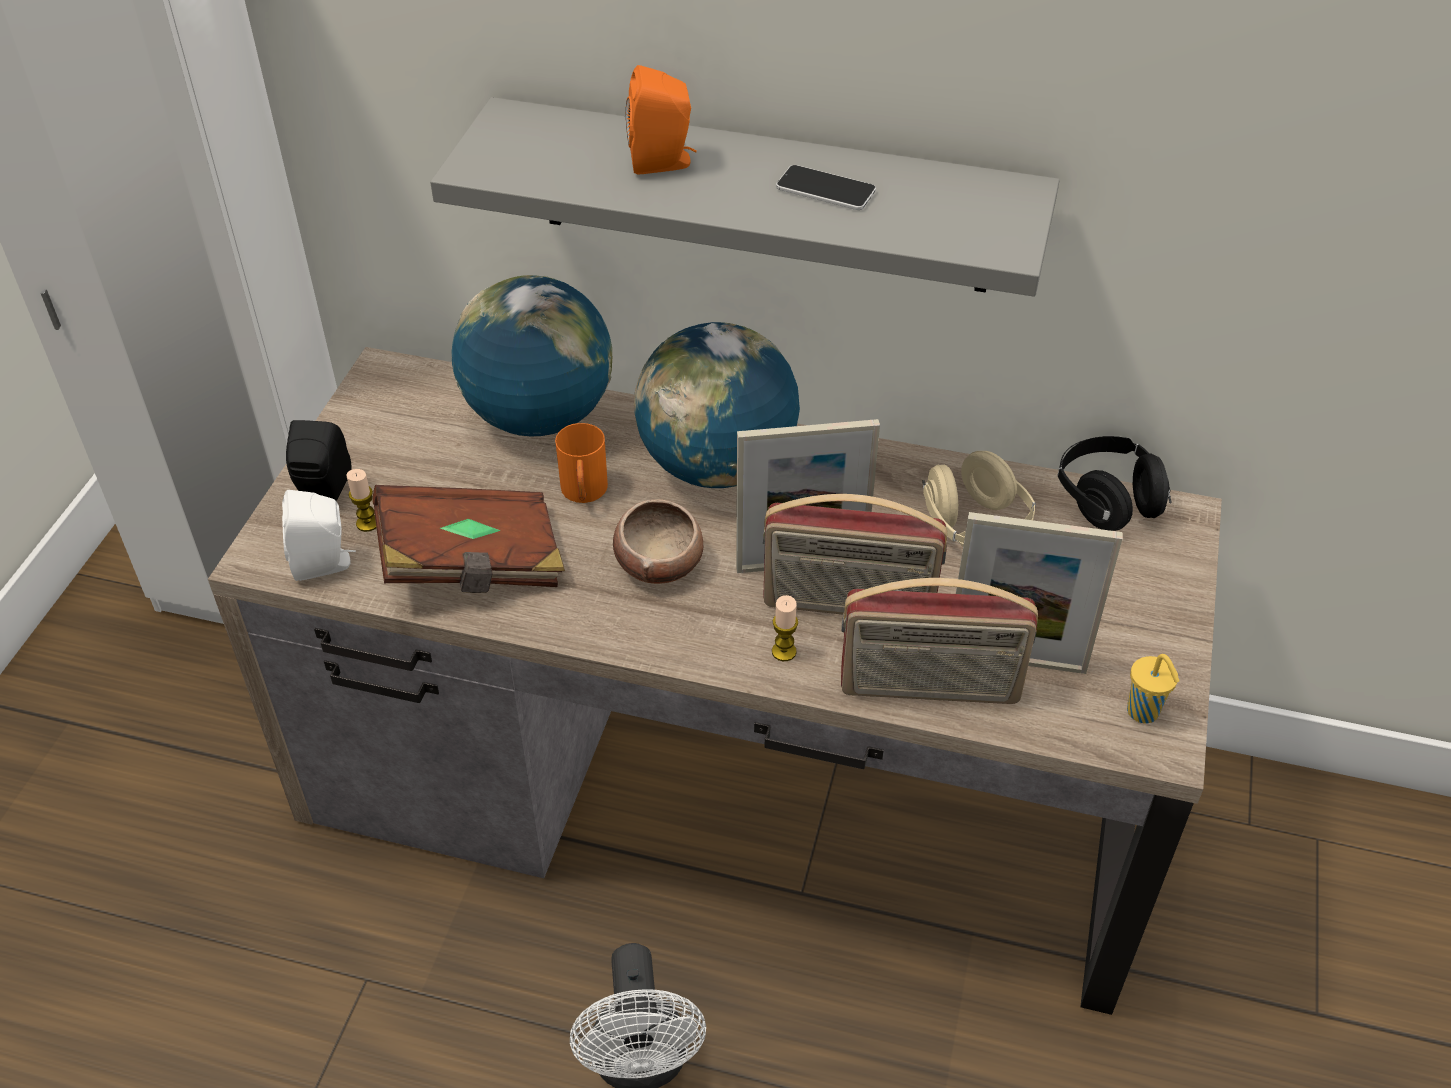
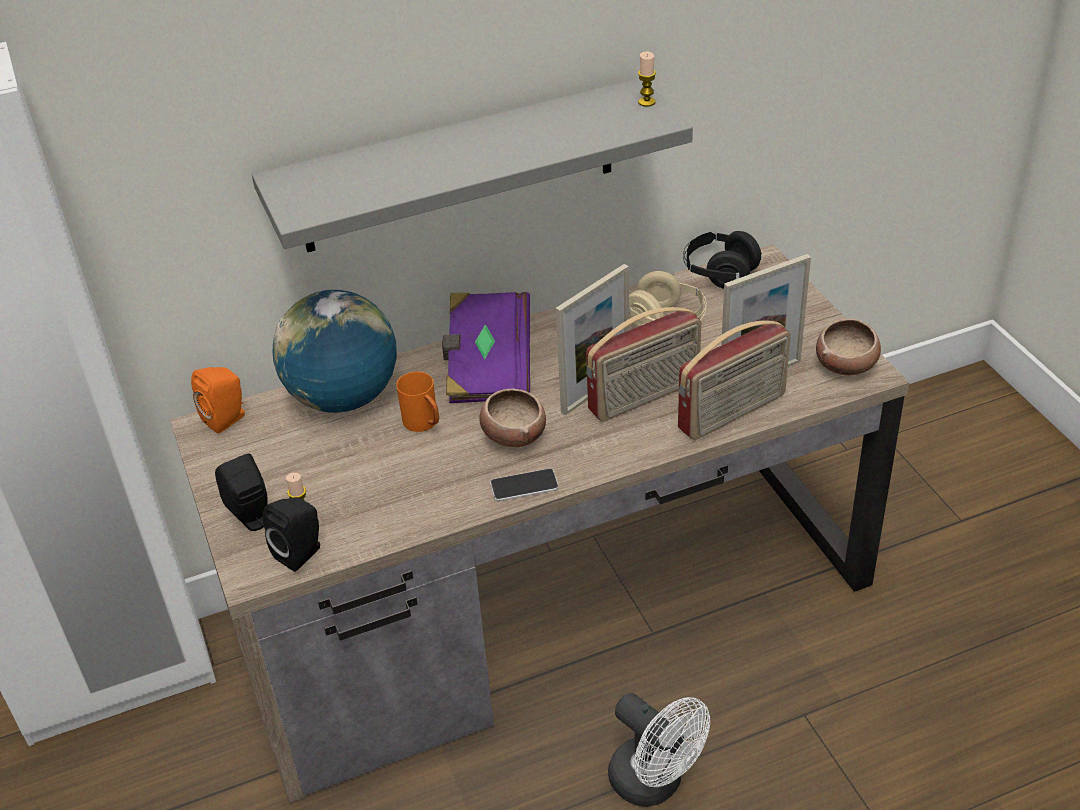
camera: 35 degrees left, 5 degrees down
white speaker [282,490,356,581] -> black speaker [263,497,320,572]
brown book [372,485,565,593] -> none
orange speaker [626,65,697,175] -> orange speaker moved to [191,367,245,433]
globe [634,322,800,488] -> purple book [442,292,530,403]
candle [772,595,798,661] -> candle moved to [638,52,656,107]
phone [776,165,876,210] -> phone moved to [490,468,559,501]
yellow cup [1127,654,1179,723] -> bowl [816,318,881,375]

